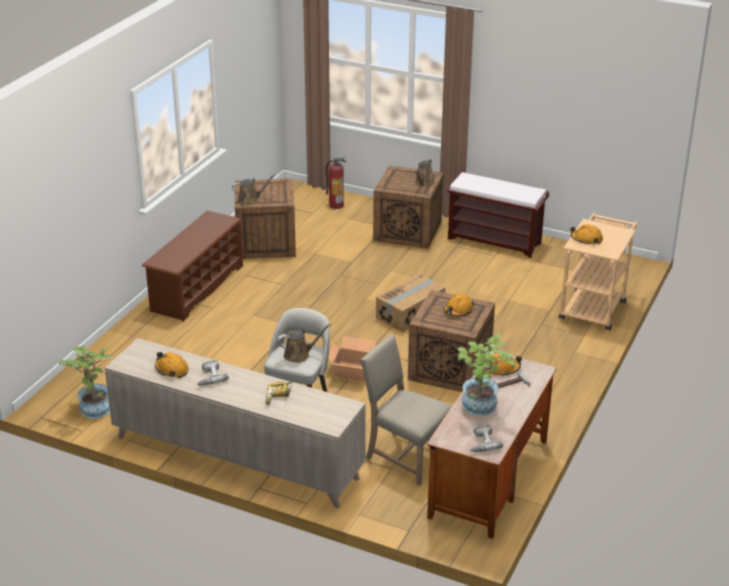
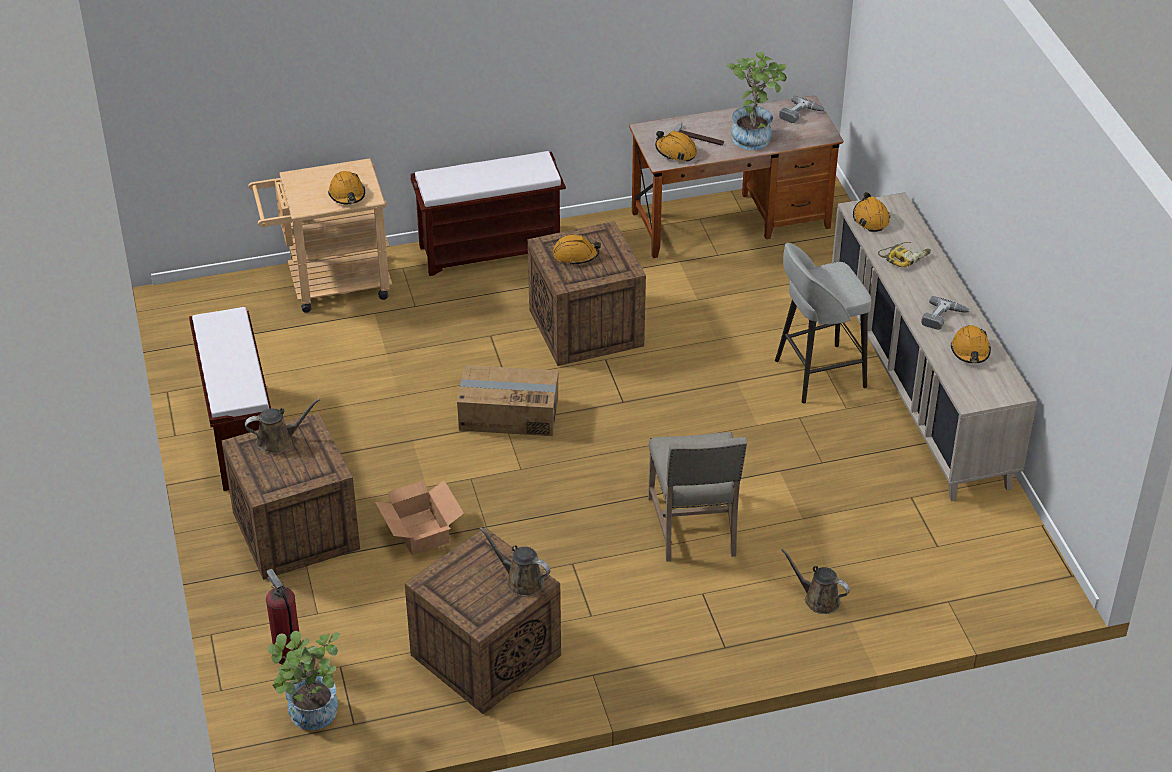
camera: 130 degrees left, 10 degrees up
potted plant [59,346,112,419] -> potted plant moved to [267,631,340,730]
brown shoe rack [142,211,243,322] -> none
brown watering can [277,323,331,363] -> brown watering can moved to [781,548,850,614]
cardboard box [328,336,376,381] -> cardboard box moved to [375,480,464,555]
beige chair [360,334,453,486] -> beige chair moved to [648,432,747,562]
none -> brown bench [411,151,566,276]
none -> orange hard hat [853,192,890,232]

